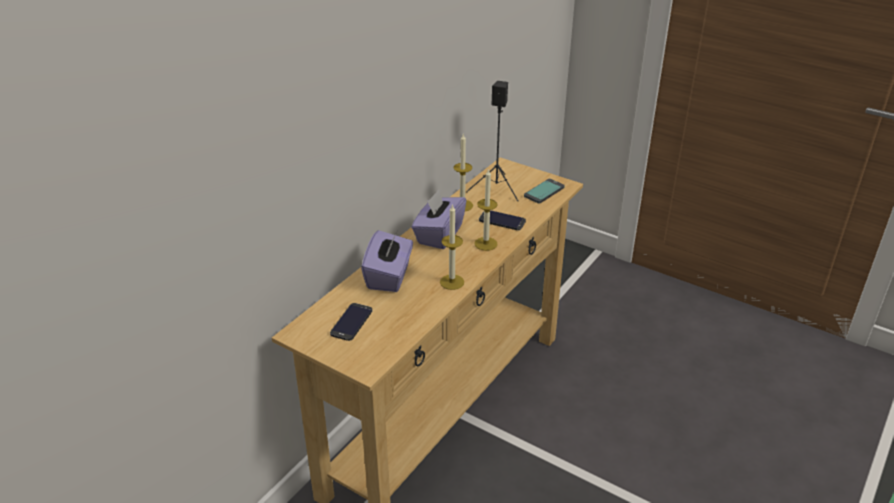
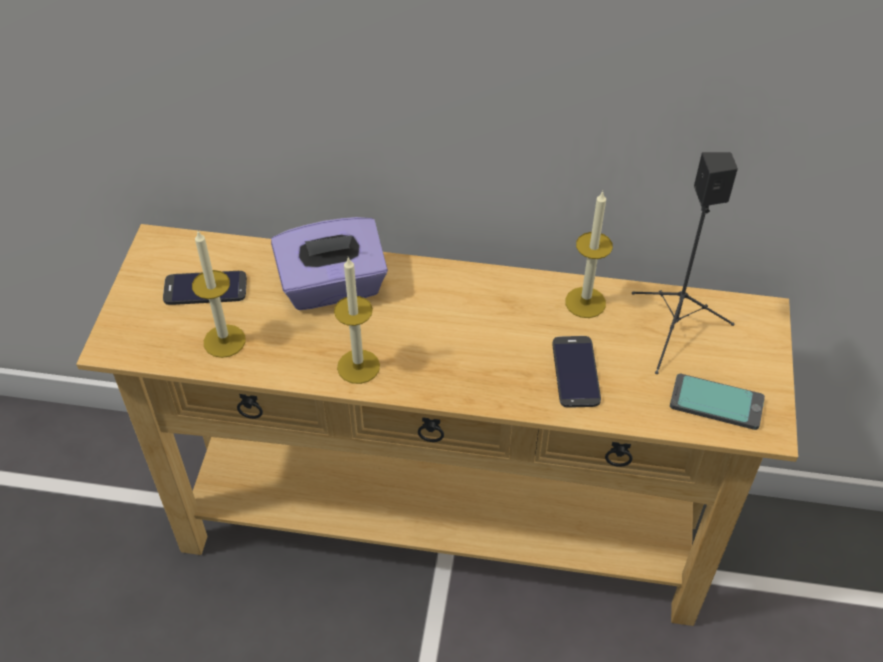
camera: 65 degrees right, 15 degrees up
purple tissue box [412,189,466,249] -> none
candle [474,168,498,251] -> candle moved to [192,231,246,358]

